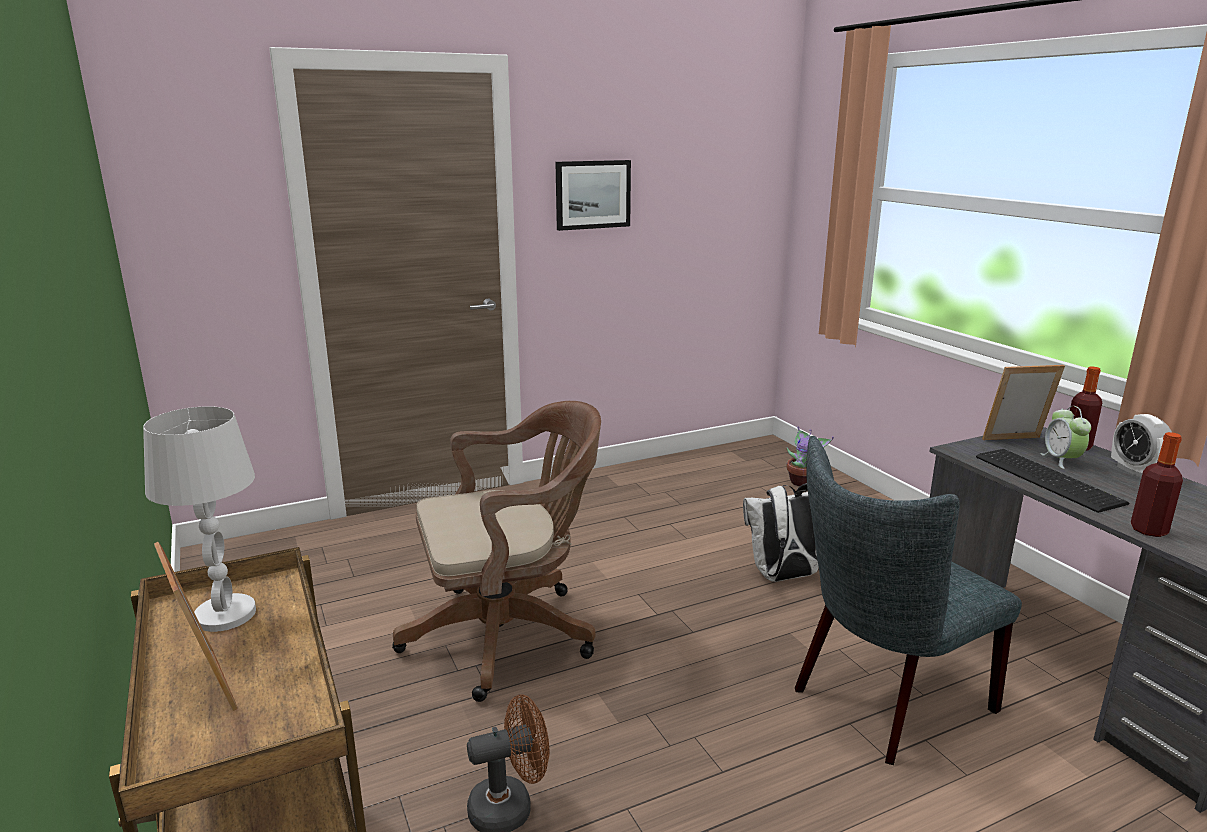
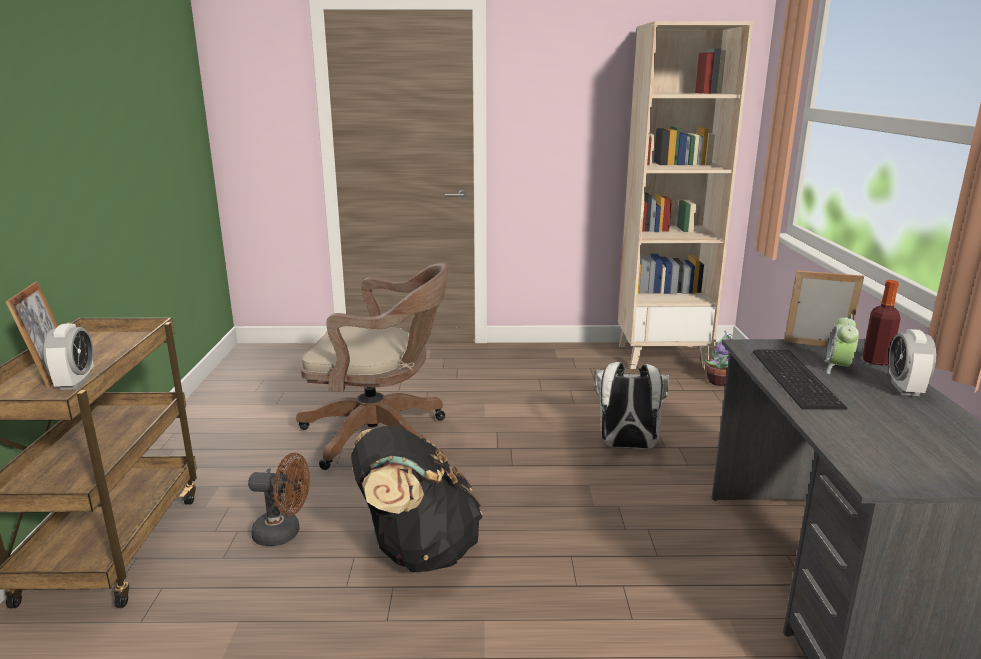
camera: 25 degrees right, 0 degrees up
white table lamp [143,406,256,632] -> none
picture [555,160,631,231] -> none
grey chair [795,436,1022,765] -> none
bottle [1130,432,1183,537] -> none
none -> alarm clock [43,324,94,390]
none -> black backpack [351,426,483,572]
none -> beige bookcase [618,21,753,369]

